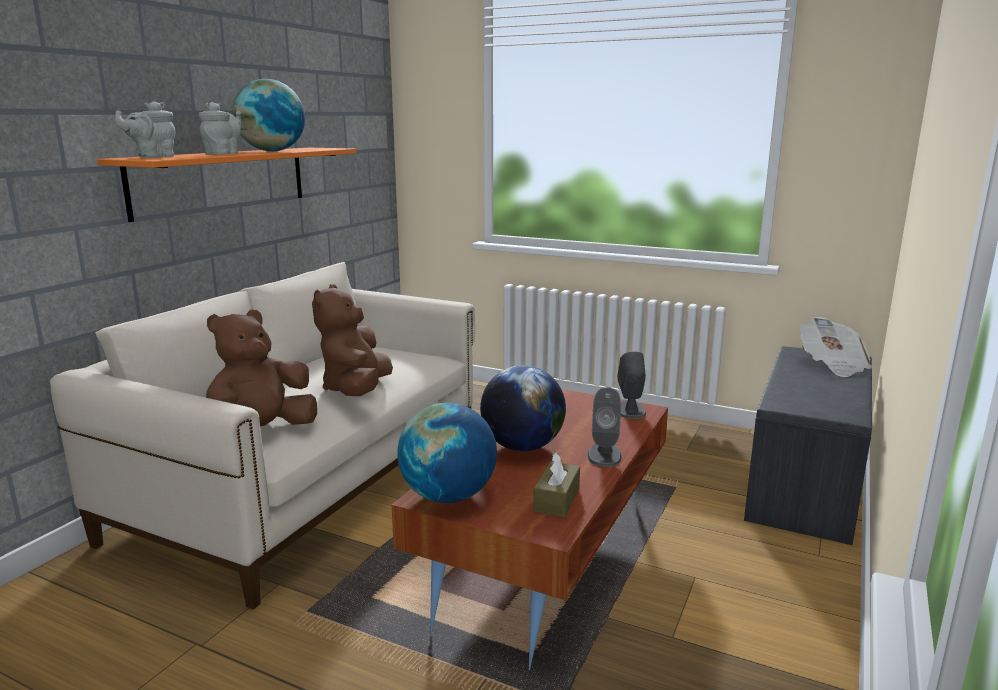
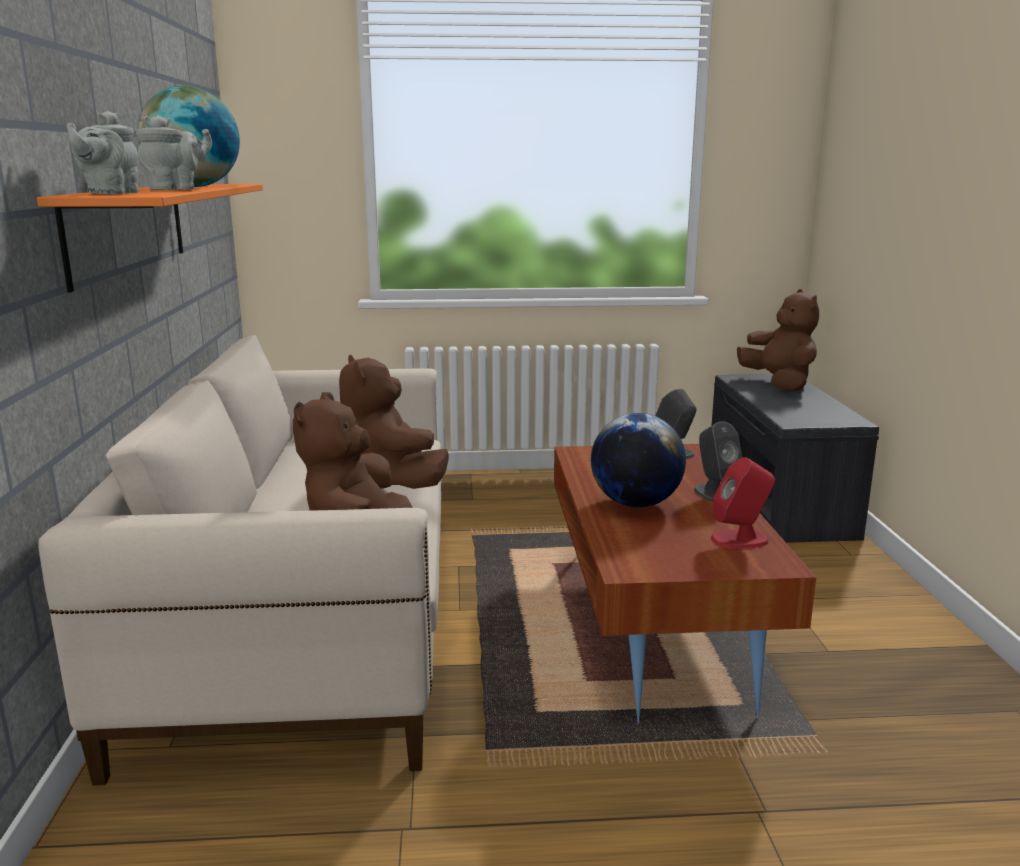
camera: 30 degrees left, 0 degrees up
grey teapot [199,102,241,155] -> grey teapot turned 60 degrees clockwise [136,115,212,190]
globe [397,403,497,503] -> none
brown tissue box [534,453,580,517] -> red speaker [711,457,775,549]
newspaper [800,317,872,377] -> brown plush toy [737,289,819,392]

